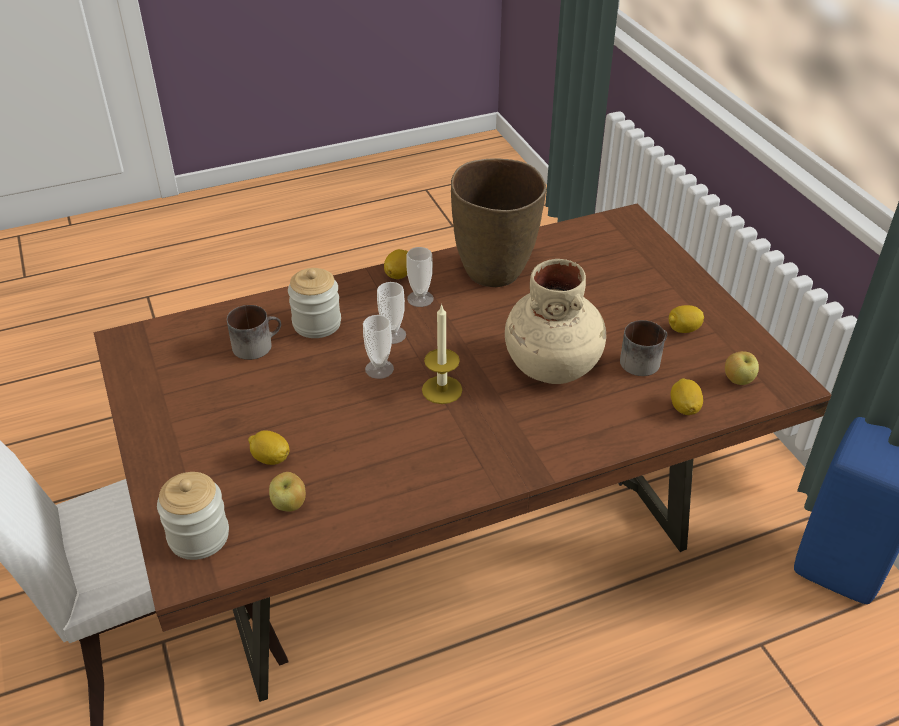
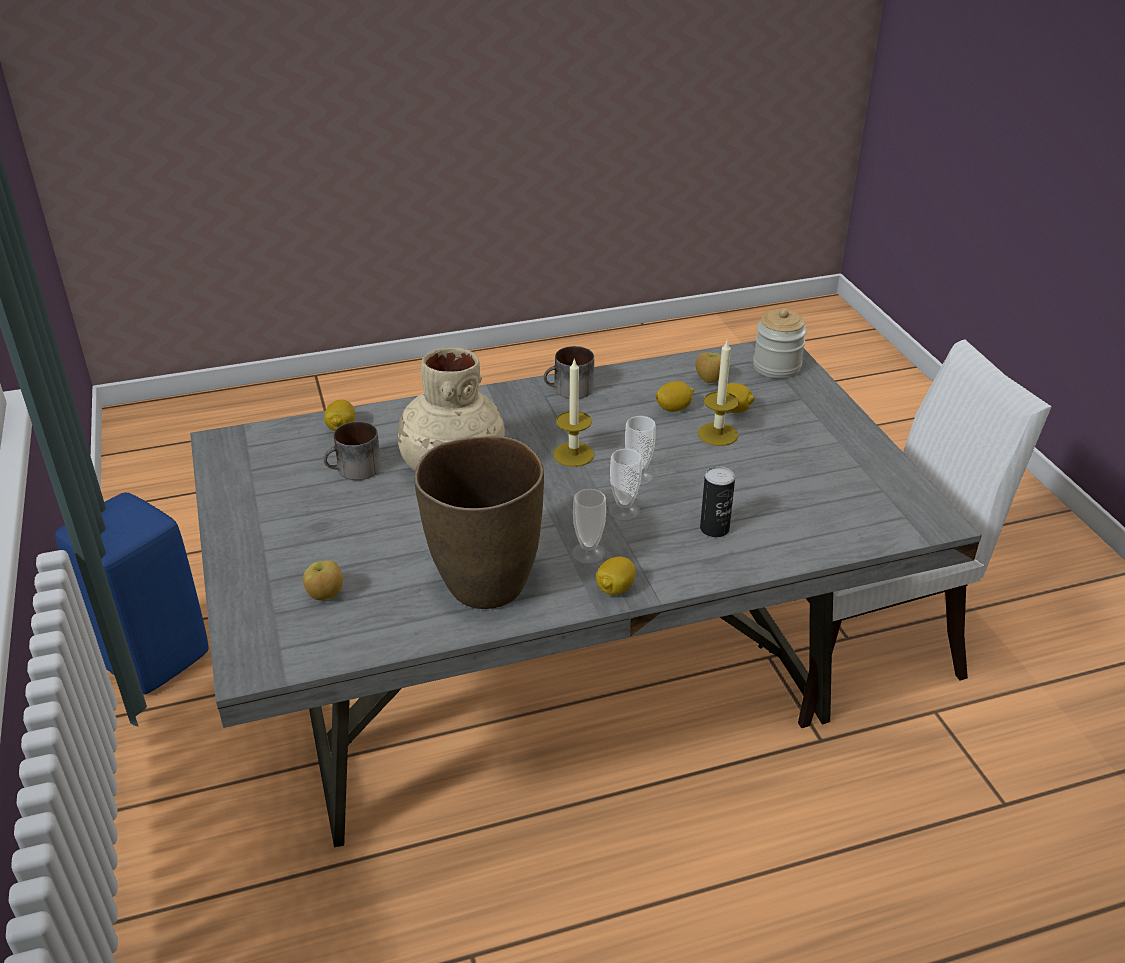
camera: 175 degrees left, 5 degrees down
brown dining table [93,203,831,702] -> grey dining table [190,341,982,847]
mug [227,305,281,360] -> mug moved to [544,346,594,399]
jar [288,268,341,338] -> can [700,466,735,537]
lemon [669,305,704,333] -> lemon moved to [656,381,694,412]
apple [725,351,759,385] -> apple moved to [303,561,343,600]
none -> candle [698,339,739,446]

